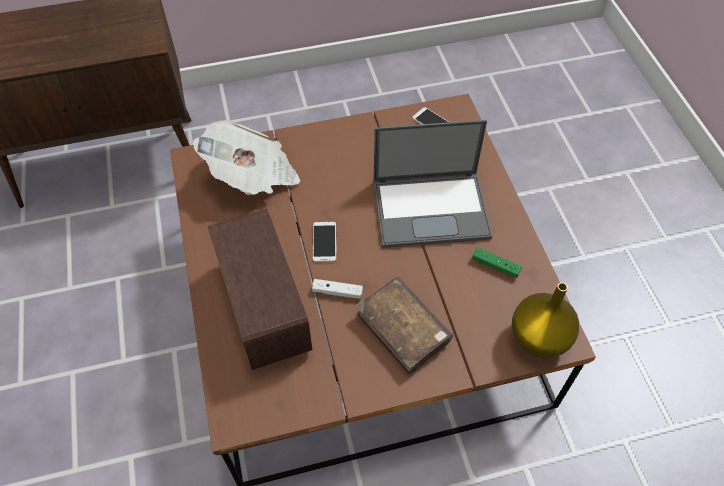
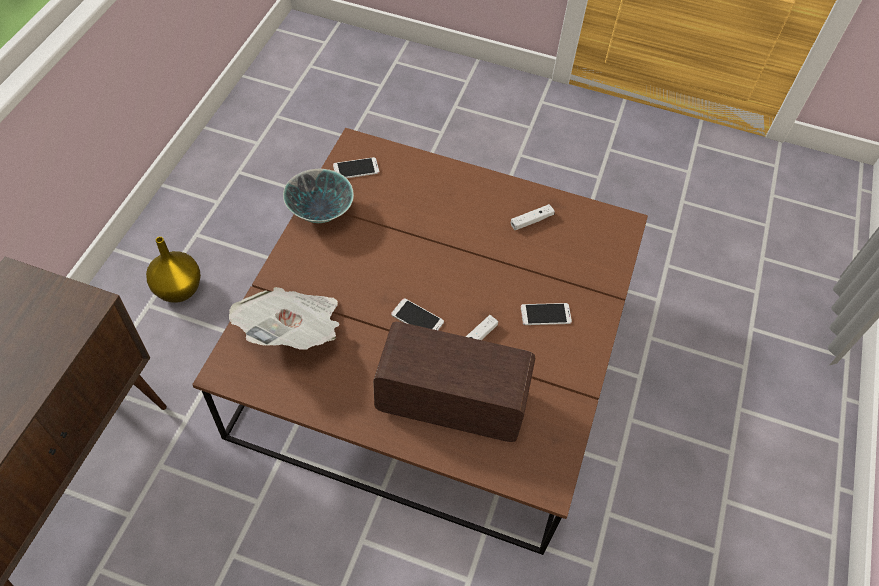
camera: 60 degrees left, 0 degrees up
brown book [356,277,453,375] -> phone [521,303,572,325]
laptop [374,120,492,248] -> none
green game controller [472,247,522,278] -> white game controller [511,204,555,230]
yellow vase [512,283,579,359] -> yellow vase moved to [146,237,201,303]
none -> bowl [283,168,354,223]

